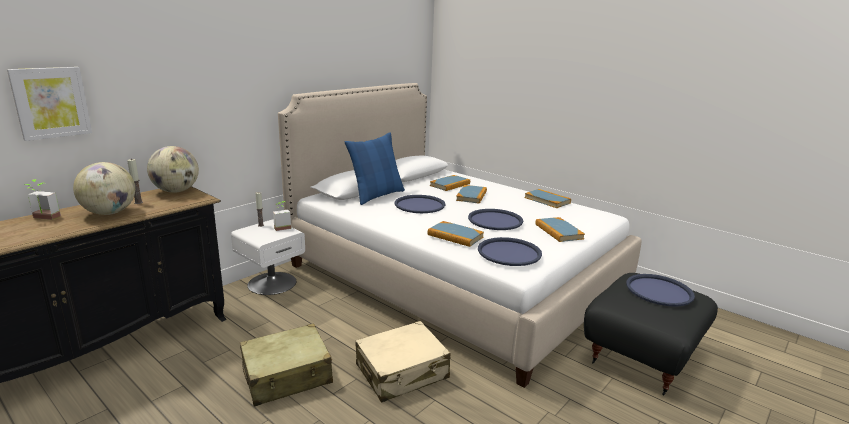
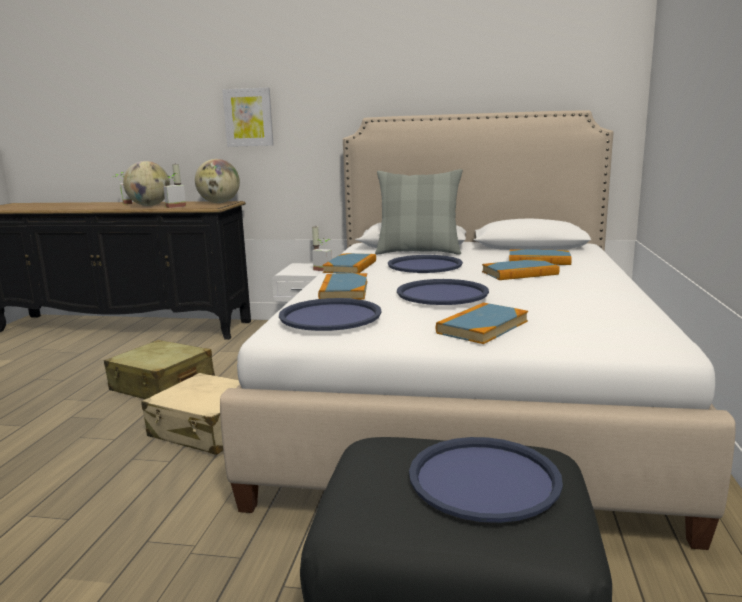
camera: 60 degrees right, 5 degrees down
picture [7,67,92,141] -> picture moved to [222,87,274,147]
blue pillow [345,132,405,205] -> grey pillow [375,169,463,255]
book [525,189,571,208] -> book moved to [323,253,376,274]
none -> potted plant [163,173,186,208]

